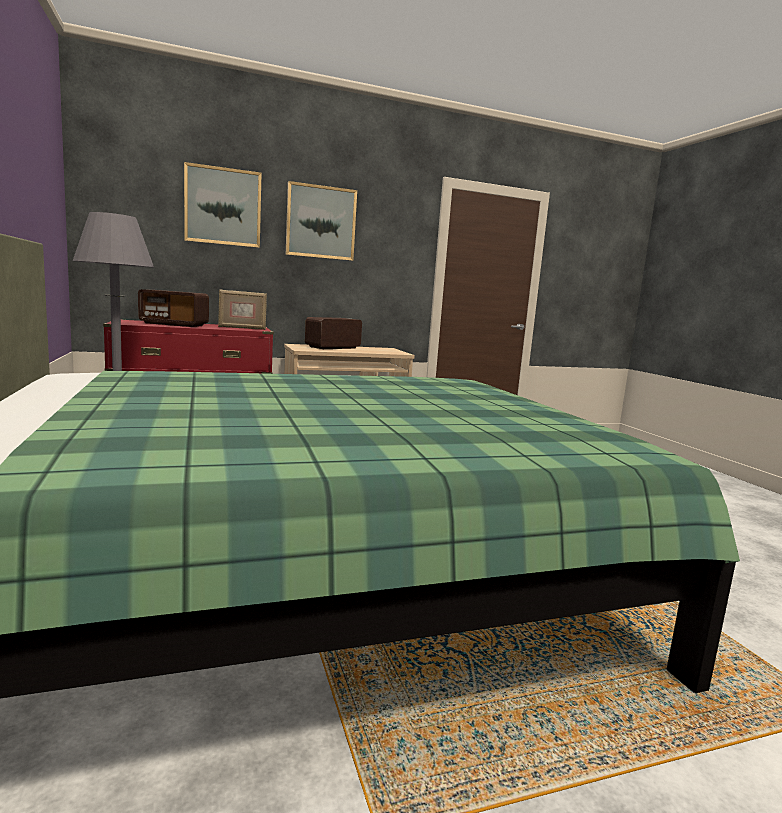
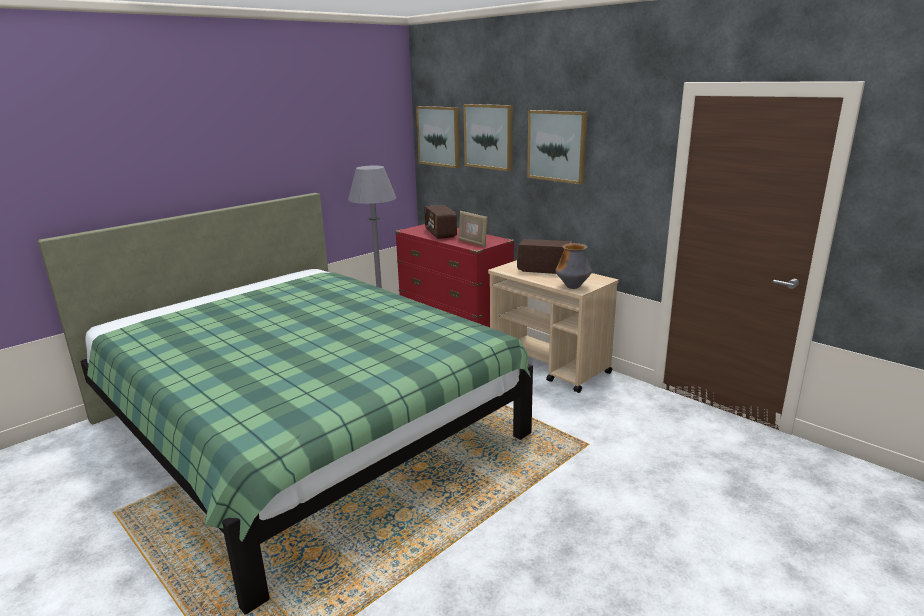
camera: 65 degrees right, 10 degrees up
none -> picture [416,106,460,168]
none -> vase [555,243,592,289]

